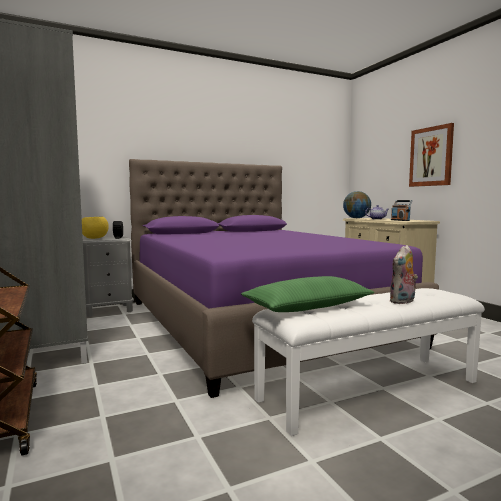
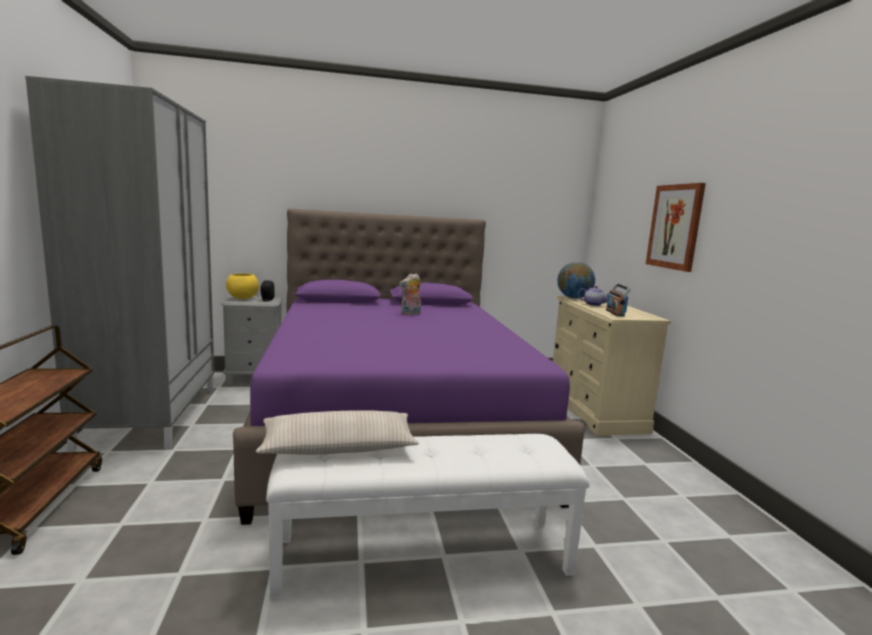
camera: 15 degrees right, 5 degrees up
green pillow [241,276,375,312] -> beige pillow [256,410,419,455]
plush toy [390,245,418,304] -> plush toy moved to [400,274,421,315]

